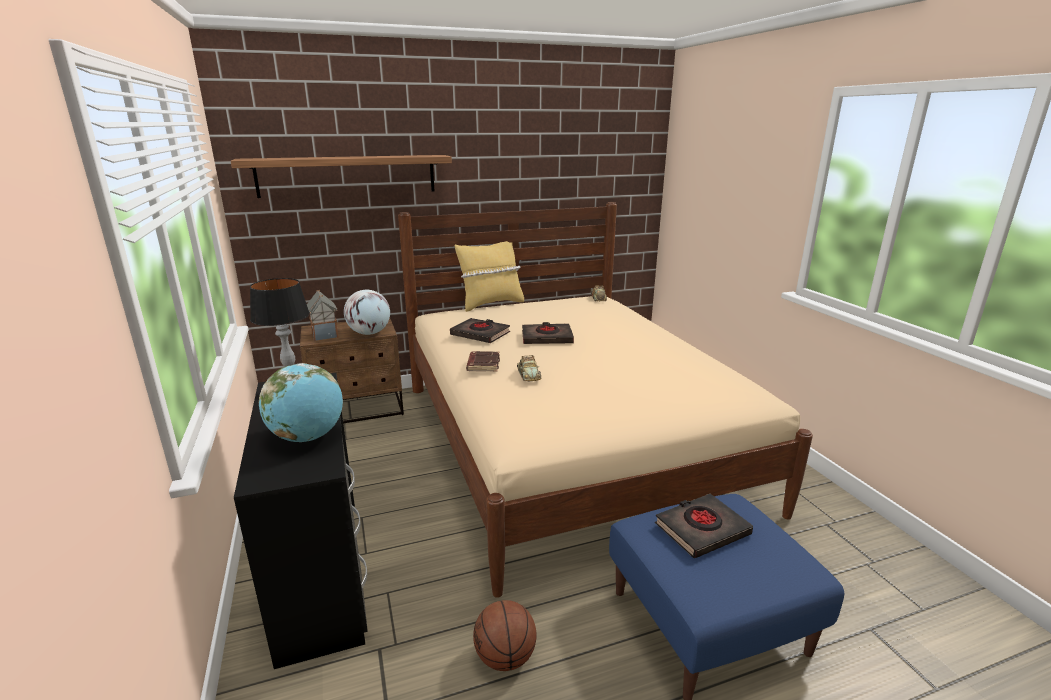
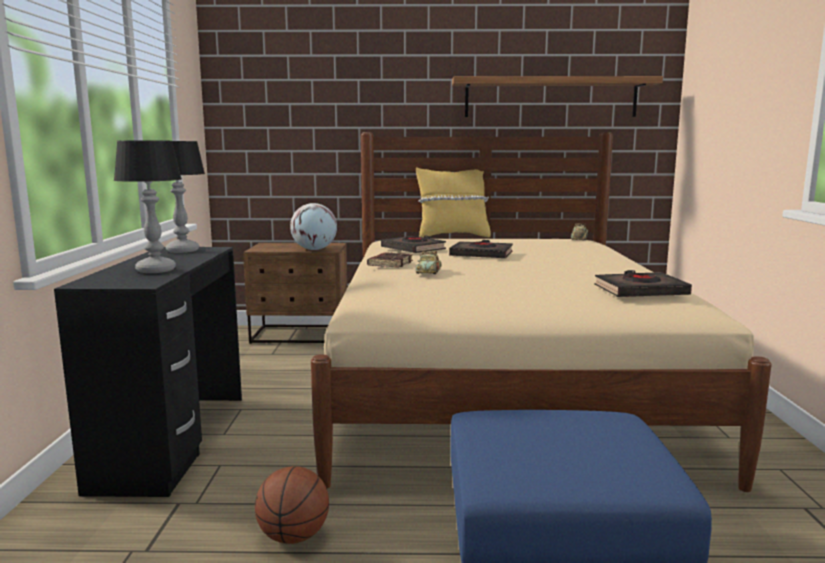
camera: 20 degrees right, 10 degrees down
shelf [231,155,452,198] -> shelf moved to [452,76,663,117]
globe [259,363,343,442] -> table lamp [114,140,182,273]
toy house [307,289,339,341] -> none
black book [655,494,753,558] -> black book moved to [594,270,692,297]

